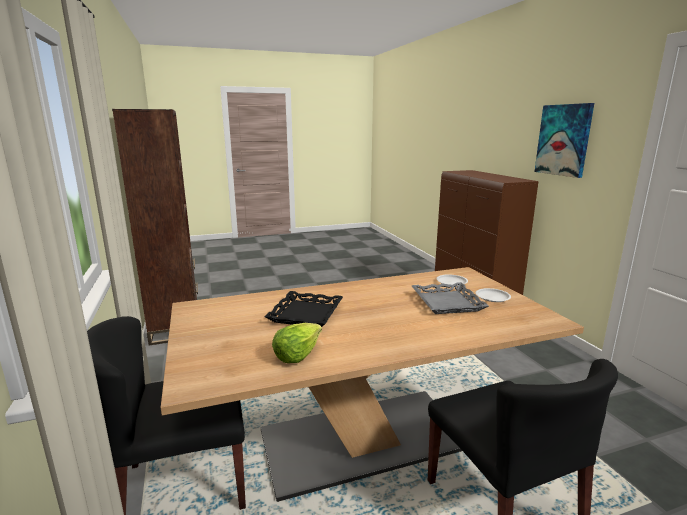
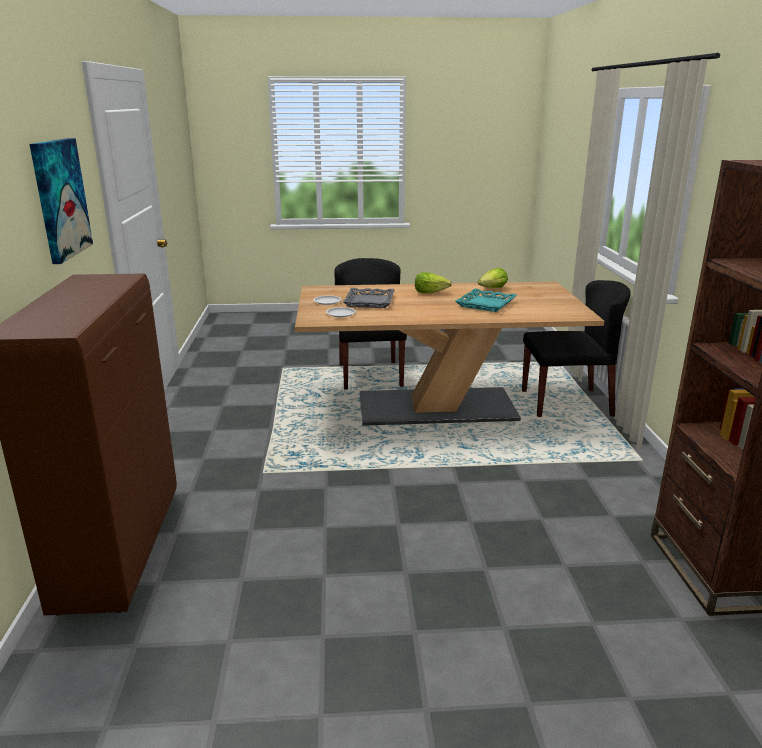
camera: 165 degrees left, 5 degrees up
black tray [264,291,343,327] -> turquoise tray [455,289,517,312]
none -> lettuce [415,272,452,293]

